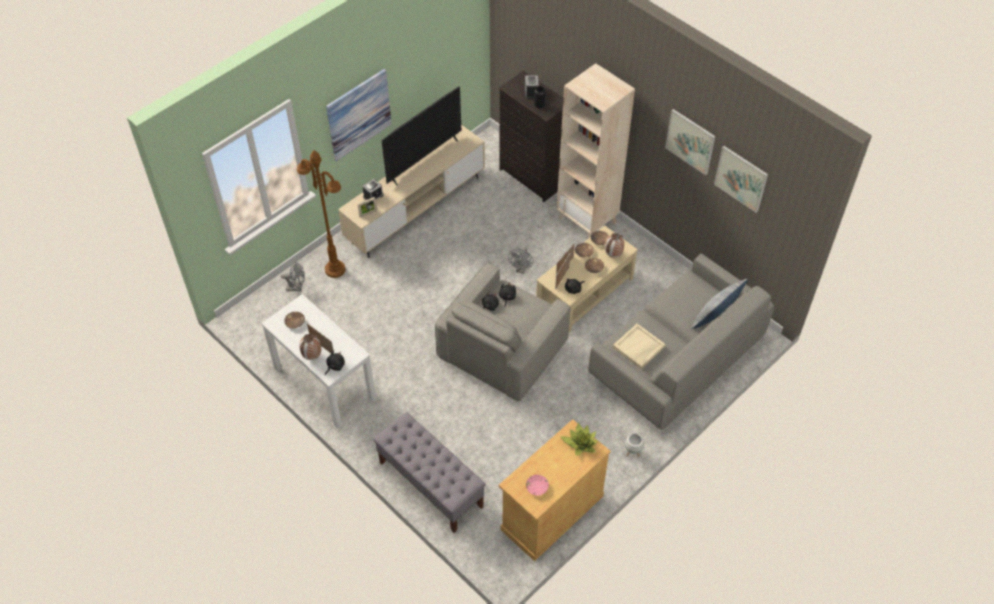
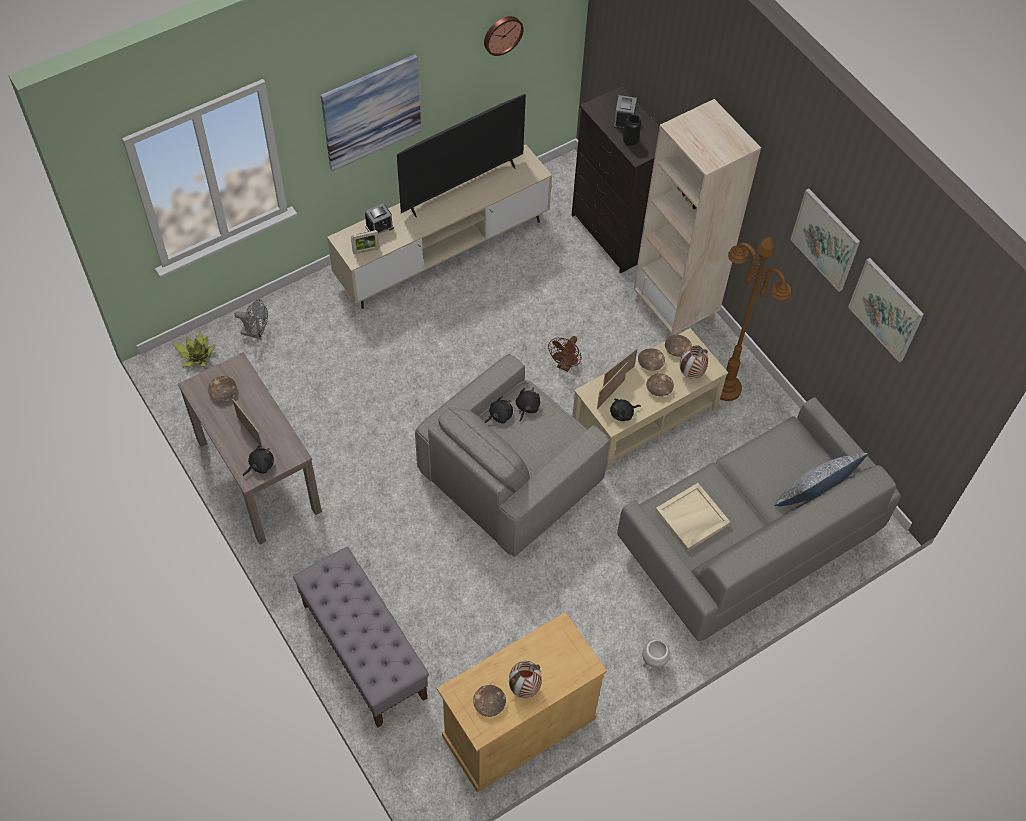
camera: 10 degrees right, 5 degrees up
white console table [261,294,376,429] -> brown console table [178,352,322,545]
brown floor lamp [297,150,345,278] -> brown floor lamp moved to [720,237,791,401]
vase [299,334,321,360] -> vase moved to [509,661,542,698]
grey fan [508,248,533,274] -> brown fan [548,336,581,372]
pink bowl [526,475,549,496] -> brown bowl [473,685,506,717]
potted plant [561,423,598,456] -> potted plant moved to [173,331,216,367]
none -> wall clock [484,16,524,56]

